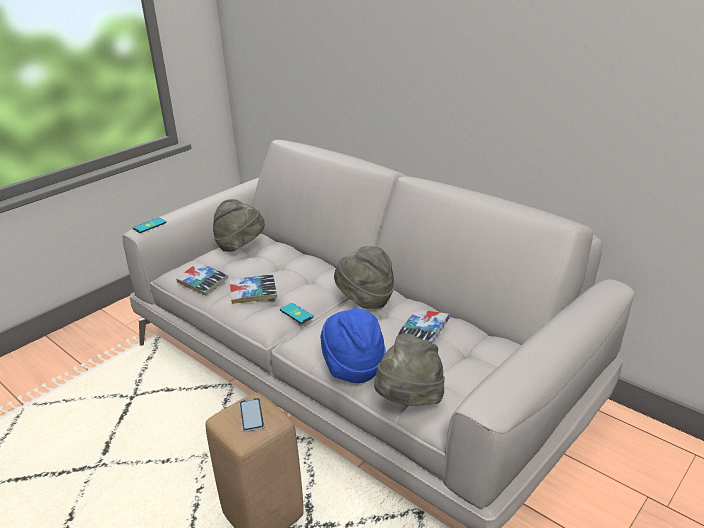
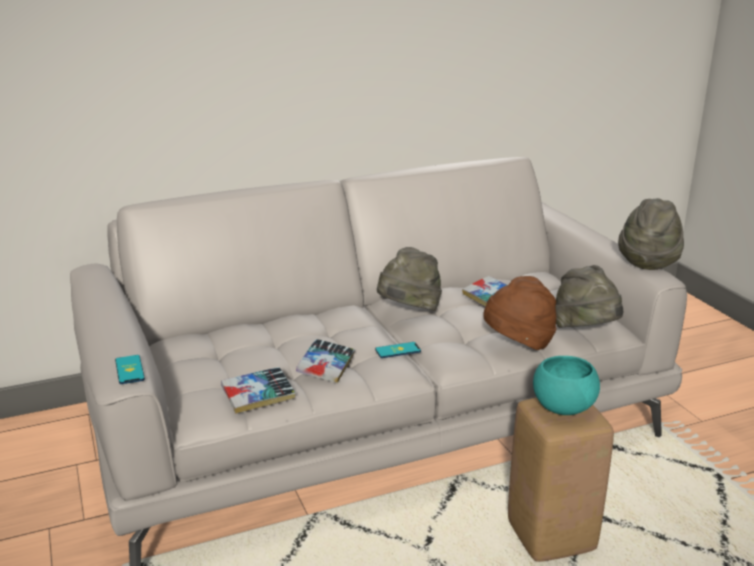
camera: 65 degrees left, 5 degrees down
grey hat [213,199,265,252] -> grey hat moved to [618,198,684,270]
phone [239,398,265,432] -> turquoise bowl [533,356,600,415]
blue hat [320,308,386,383] -> brown hat [483,276,556,350]

